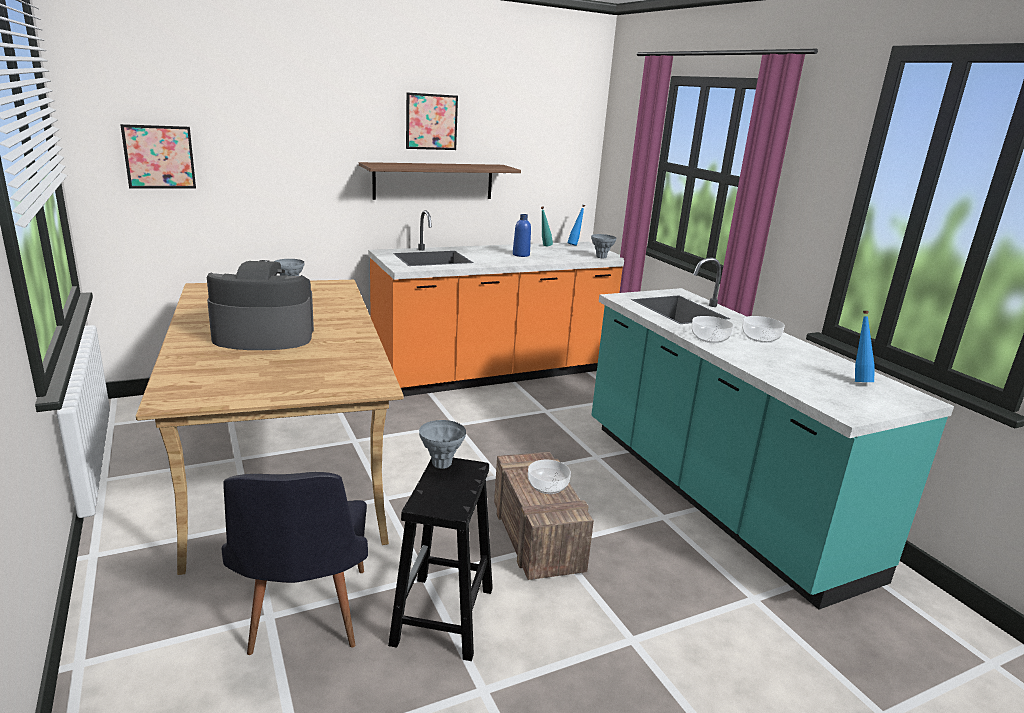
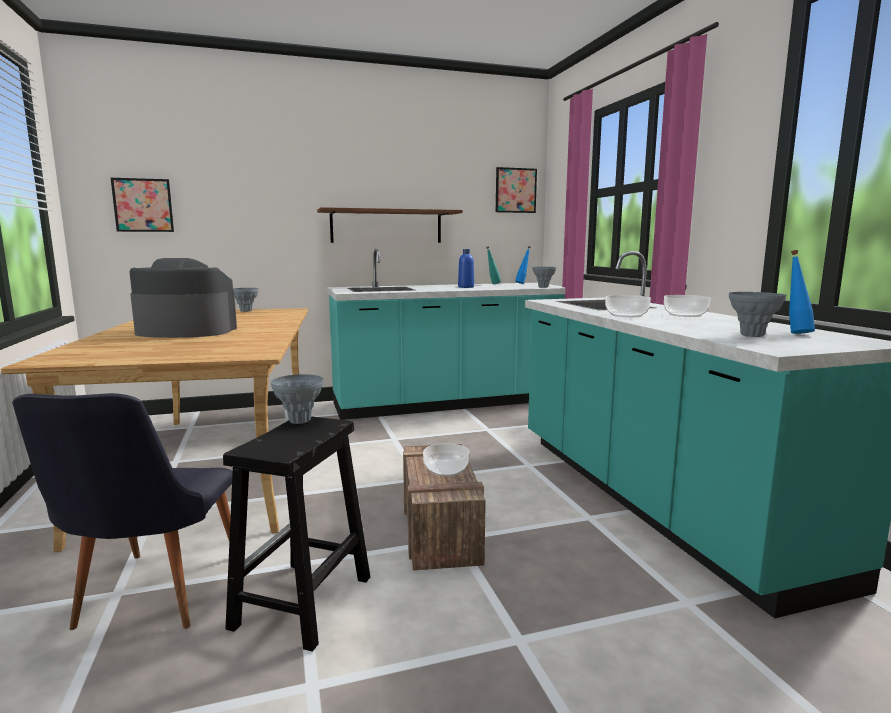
camera: 10 degrees right, 10 degrees down
orange counter [368,210,624,396] -> turquoise counter [327,249,565,420]
picture [406,92,458,150] -> picture moved to [496,167,537,213]
none -> grey vase [729,292,786,337]

